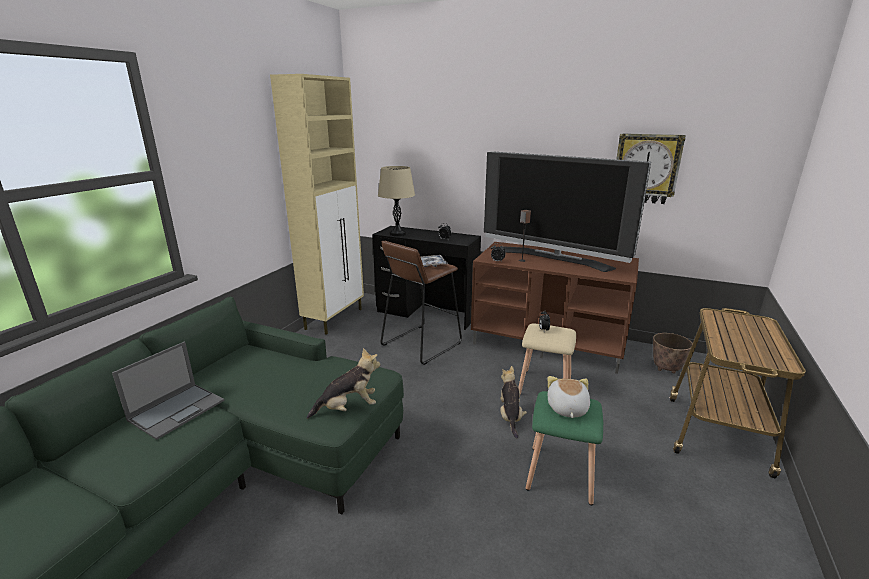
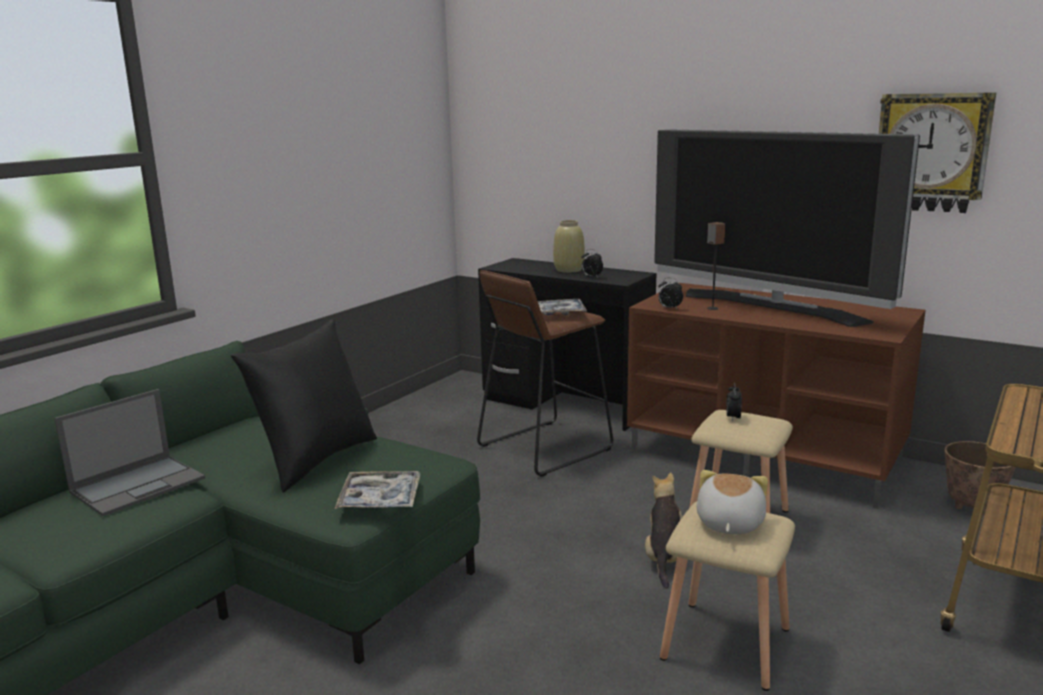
camera: 10 degrees right, 5 degrees down
beige cabinet [270,74,364,335] -> none
plush toy [307,348,380,419] -> tray [335,471,420,509]
beige table lamp [378,166,415,236] -> none
green stool [526,391,603,505] -> beige stool [660,502,795,691]
none -> black pillow [231,319,377,492]
none -> beige vase [553,220,585,273]

